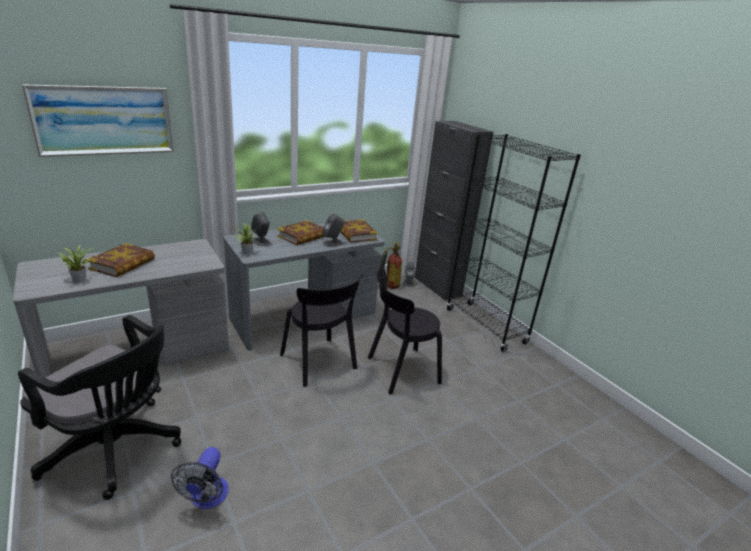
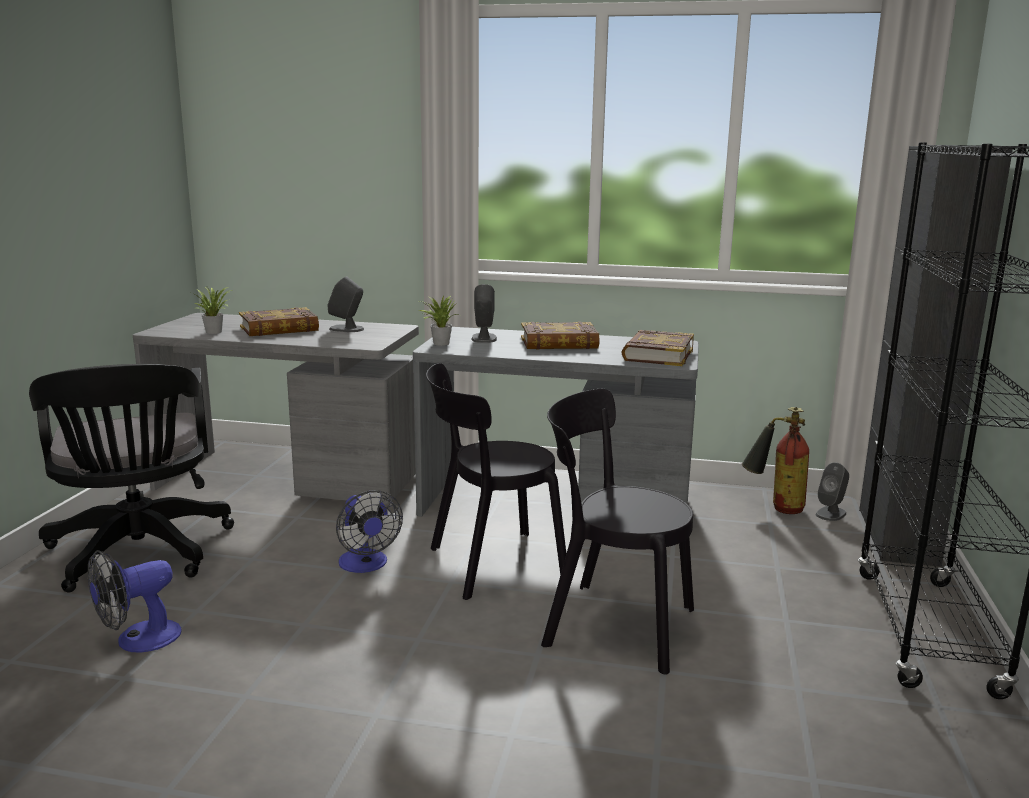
camera: 45 degrees right, 10 degrees down
picture [22,84,174,157] -> none
black chair [280,274,363,387] -> black chair turned 60 degrees clockwise [426,363,566,600]
grey speaker [323,214,345,247] -> grey speaker moved to [327,277,364,332]
none -> fan [336,490,403,573]

